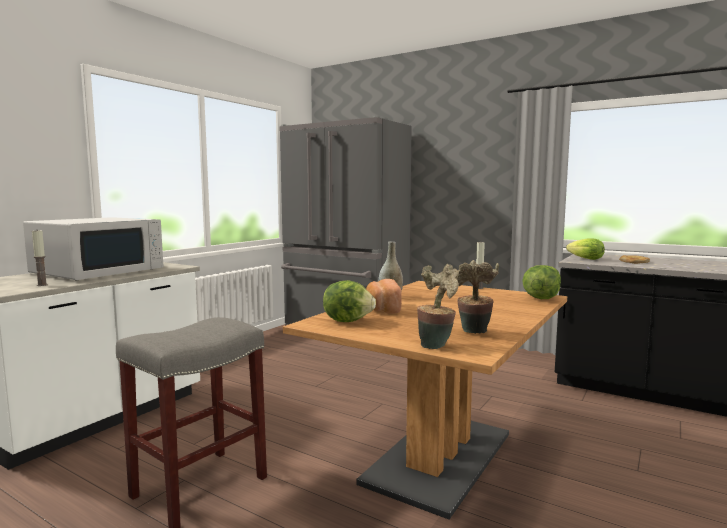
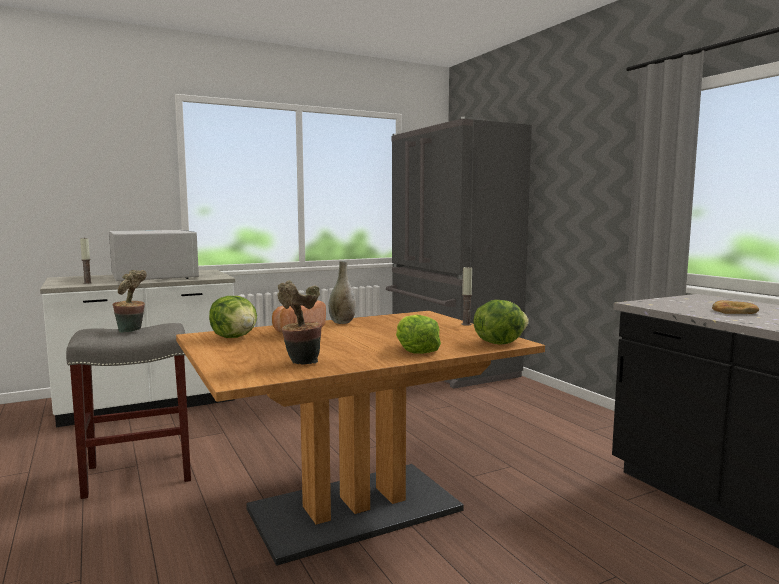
camera: 30 degrees right, 0 degrees up
white microwave [23,217,163,280] -> white microwave turned 90 degrees counterclockwise [109,230,199,281]
potted plant [417,264,459,349] -> potted plant moved to [113,270,147,333]
lettuce [566,239,604,260] -> lettuce moved to [396,314,441,354]

